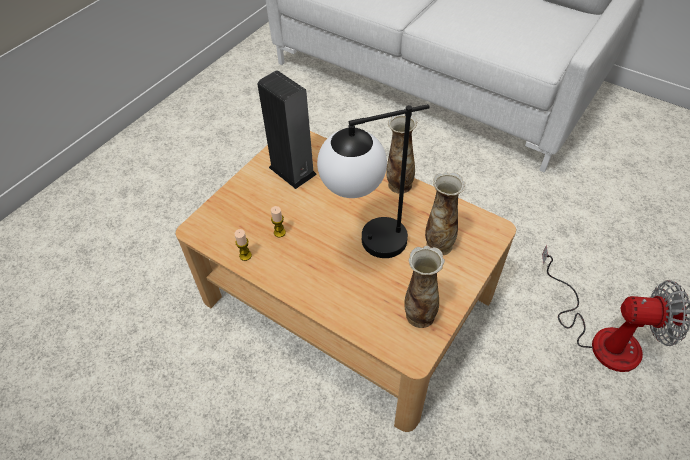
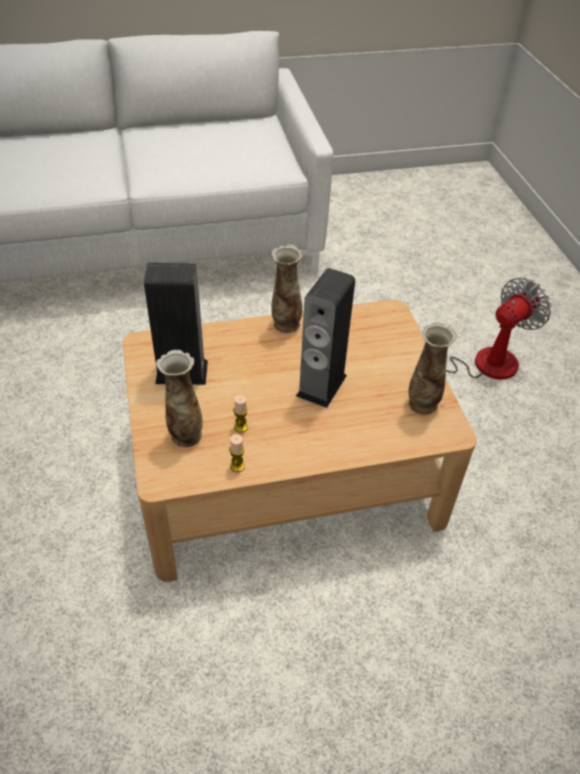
camera: 50 degrees left, 5 degrees down
table lamp [317,104,430,258] -> speaker [296,268,355,408]
vase [425,172,465,255] -> vase moved to [156,350,203,447]

